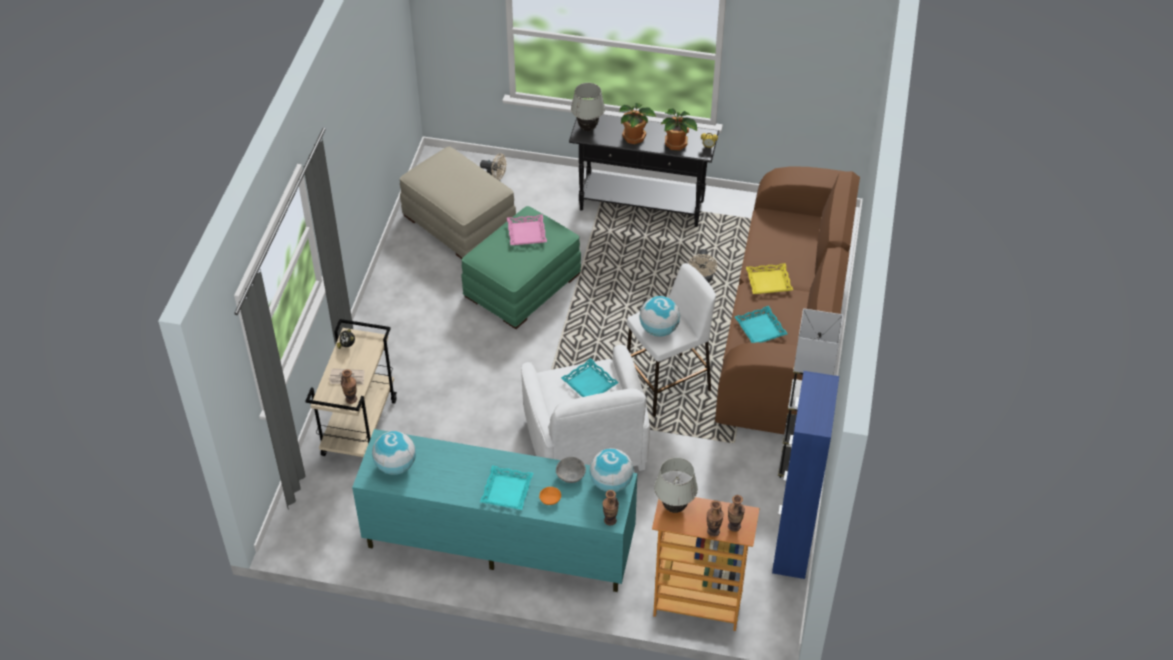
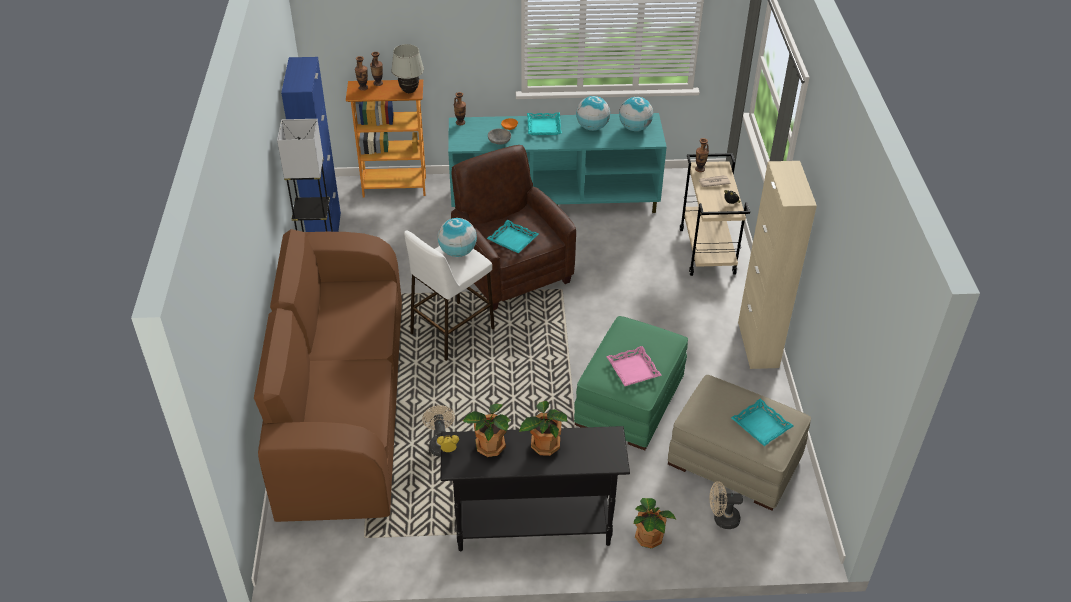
camera: 165 degrees right, 5 degrees down
white armchair [521,345,650,471] -> brown armchair [451,145,576,310]
white table lamp [571,83,605,131] -> none
globe [590,448,634,492] -> globe moved to [576,96,610,131]
turquoise tray [735,306,788,343] -> turquoise tray moved to [731,399,793,446]
yellow tray [746,263,793,294] -> none
none -> potted plant [634,498,676,549]
none -> beige cabinet [738,161,817,369]

